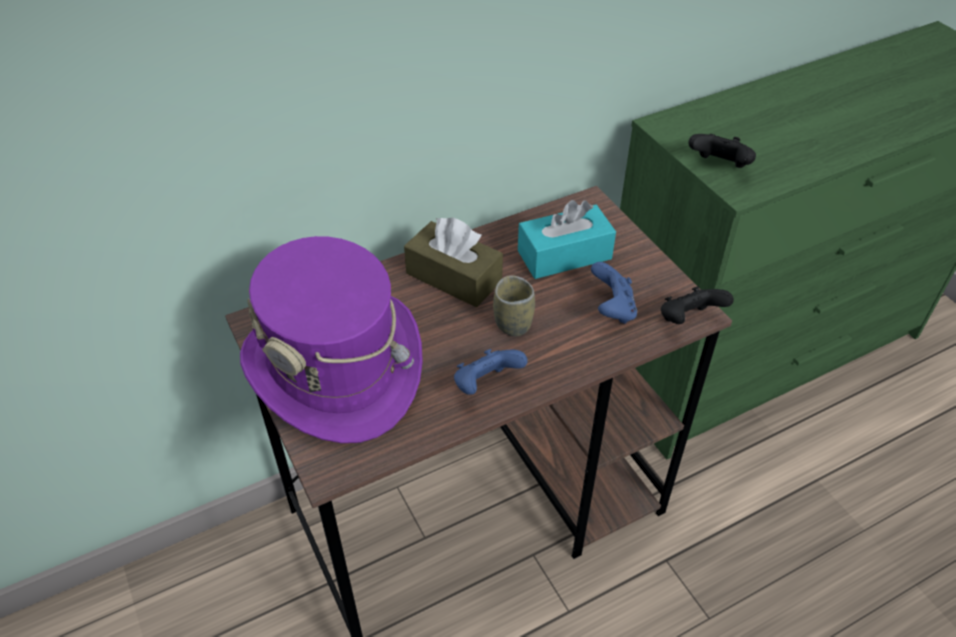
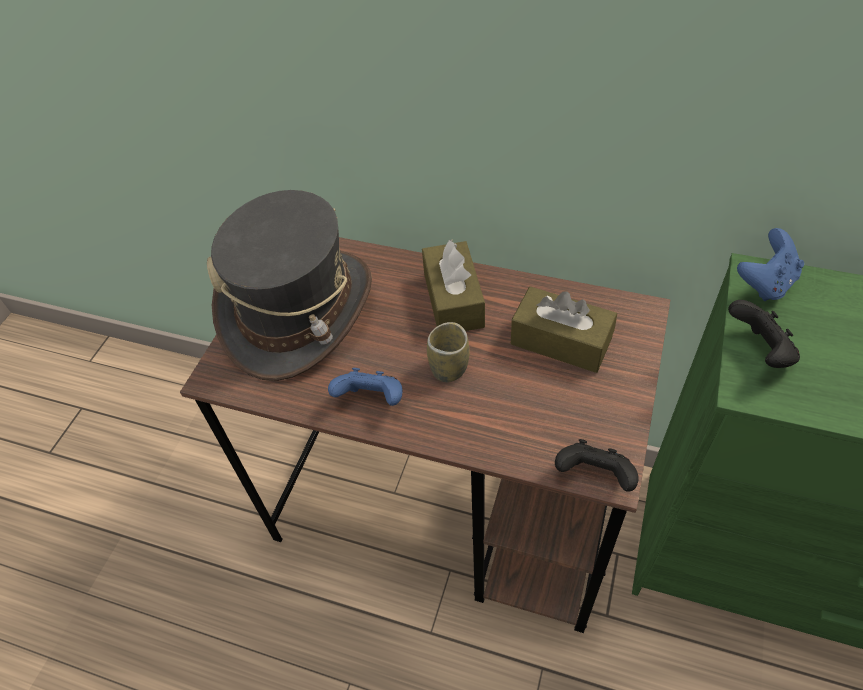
camera: 50 degrees right, 5 degrees up
purple hat [240,236,423,443] -> grey hat [207,190,372,381]
turquoise tissue box [518,200,616,279] -> brown tissue box [511,286,617,373]
blue game controller [591,262,637,324] -> blue game controller moved to [737,228,804,301]

